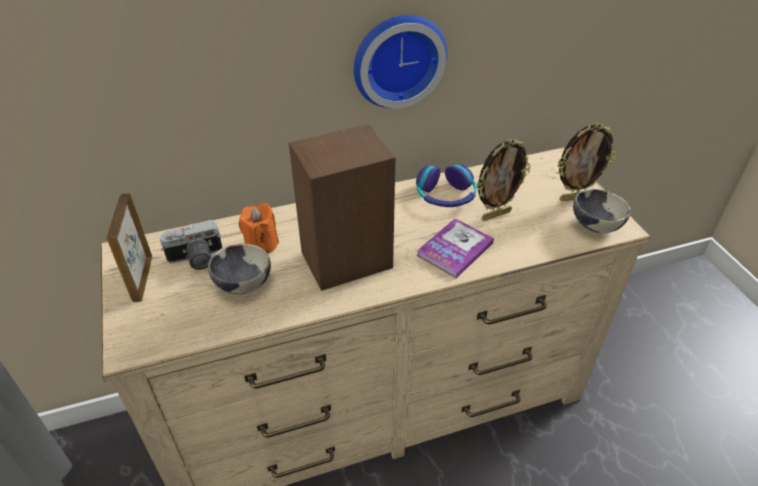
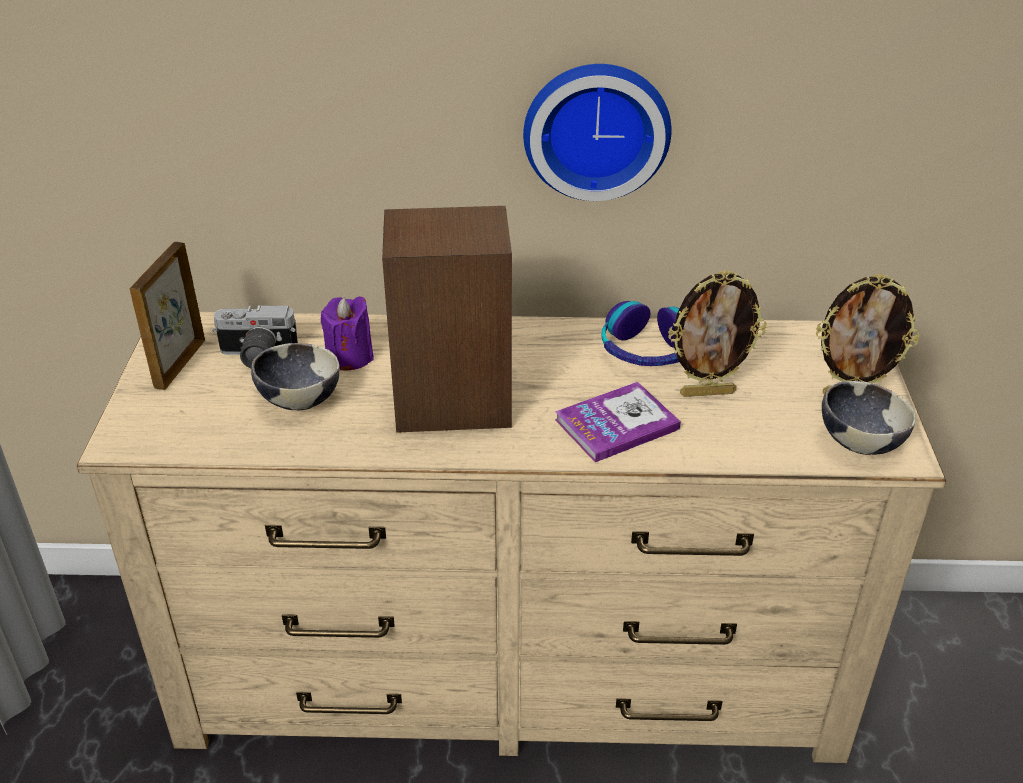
camera: 20 degrees right, 5 degrees down
orange candle [239,203,279,253] -> purple candle [321,296,374,370]

